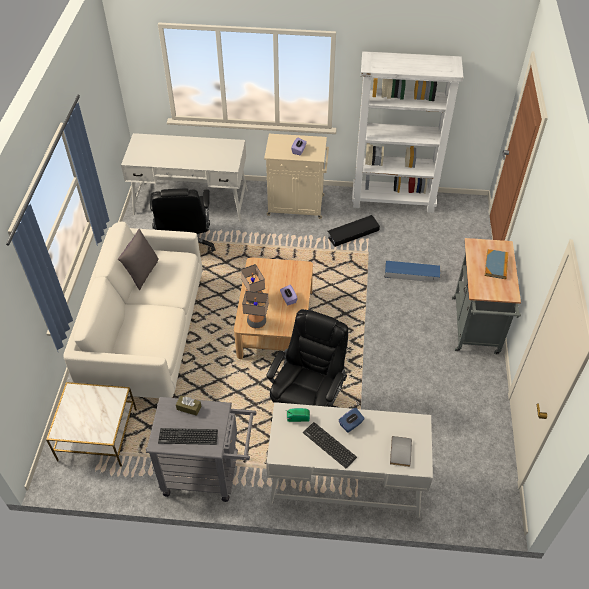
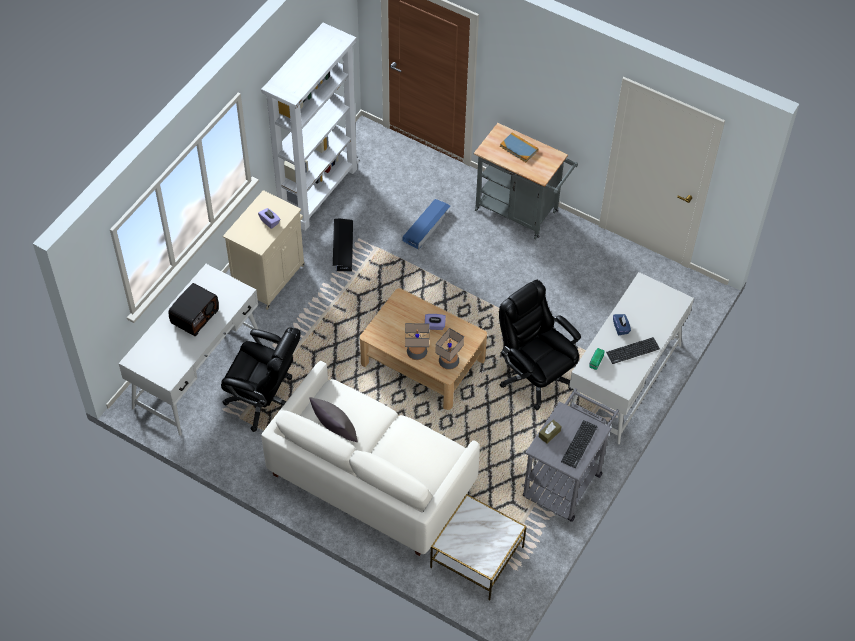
camera: 65 degrees left, 5 degrees up
grey book [390,436,412,467] -> none
none -> radio [168,283,219,336]

